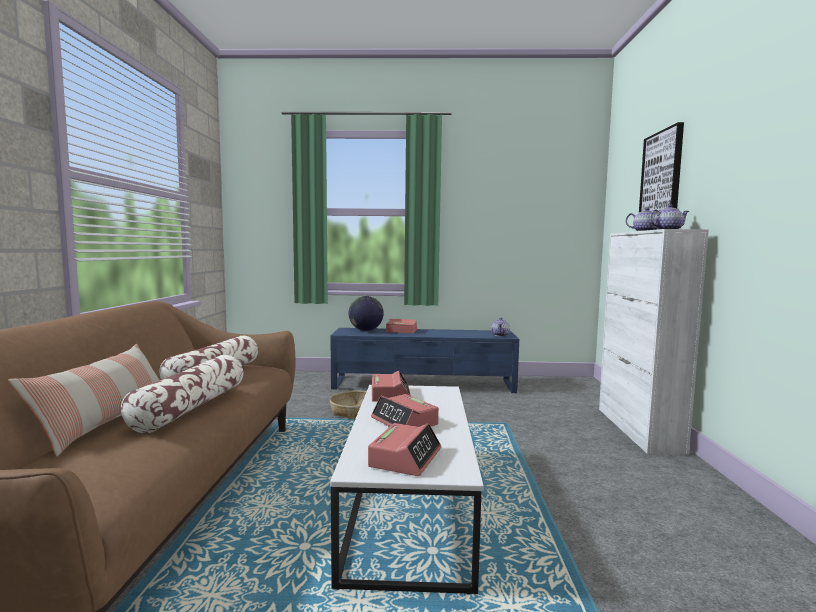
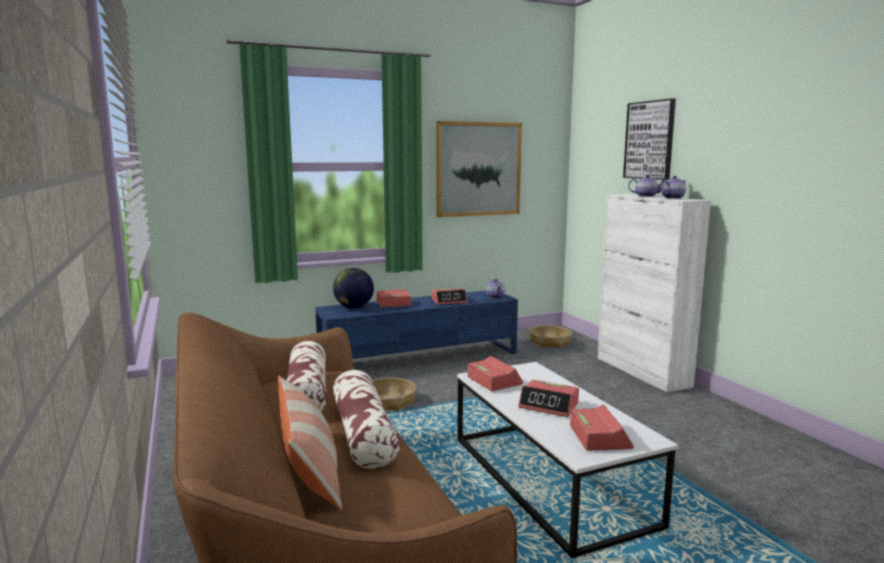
camera: 25 degrees left, 5 degrees up
none -> alarm clock [432,288,468,305]
none -> picture [436,121,522,217]
none -> basket [529,325,572,348]

